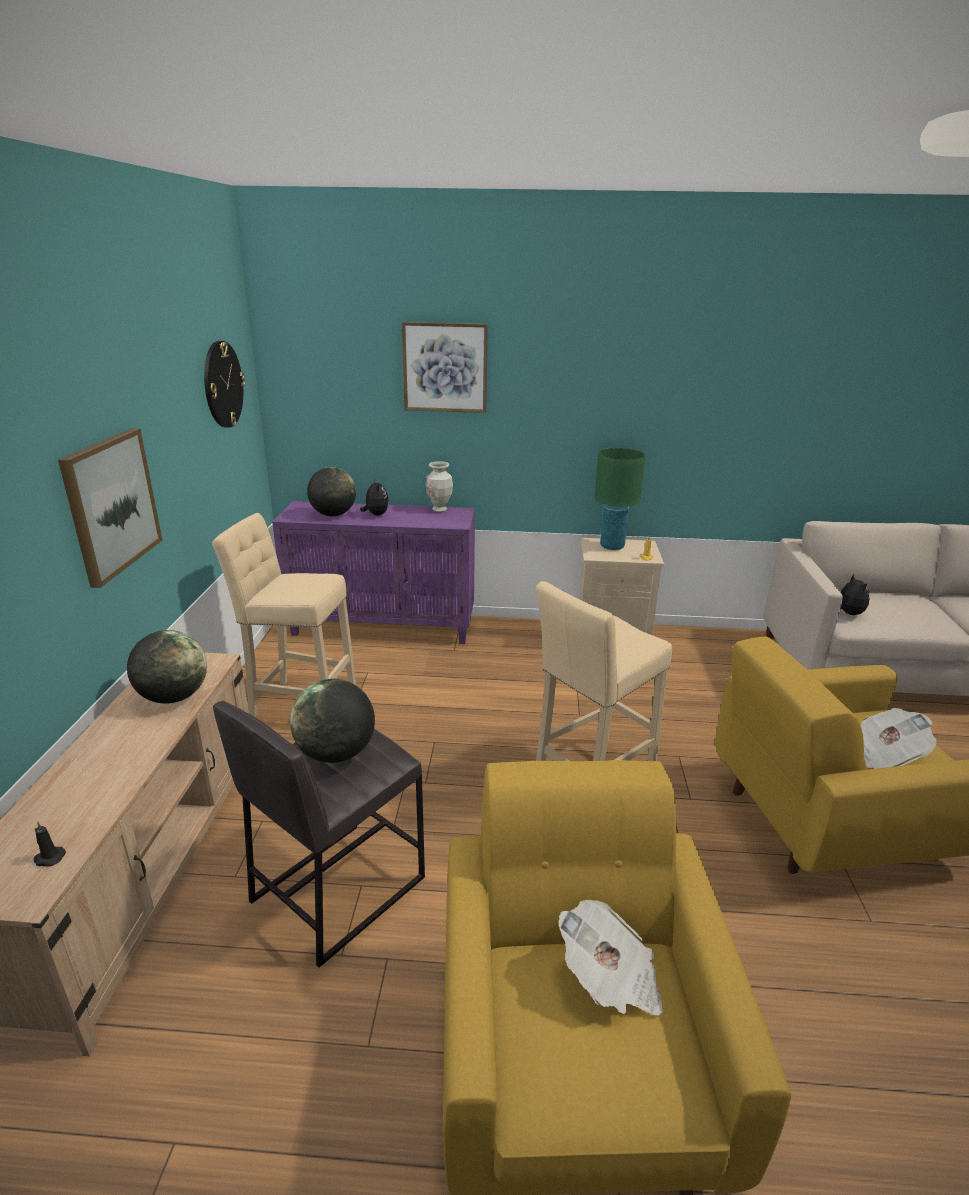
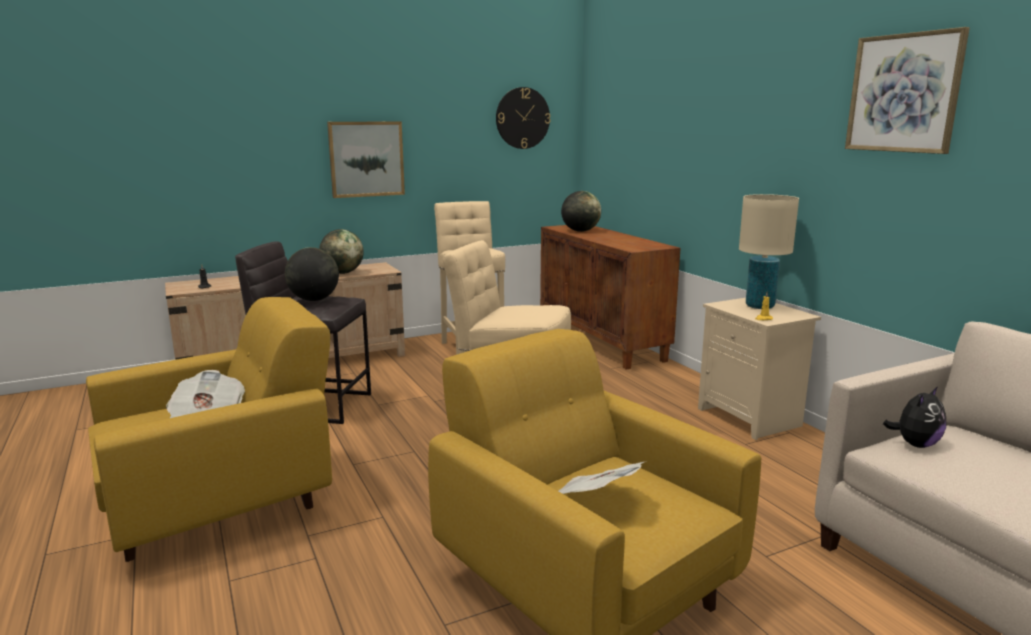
camera: 60 degrees right, 10 degrees down
purple cabinet [272,501,475,644] -> brown cabinet [540,225,681,370]
plush toy [360,479,389,516] -> none
picture [401,322,488,413] -> picture moved to [845,27,970,154]
vase [426,461,453,512] -> none
green table lamp [594,448,646,550] -> beige table lamp [739,194,799,309]

